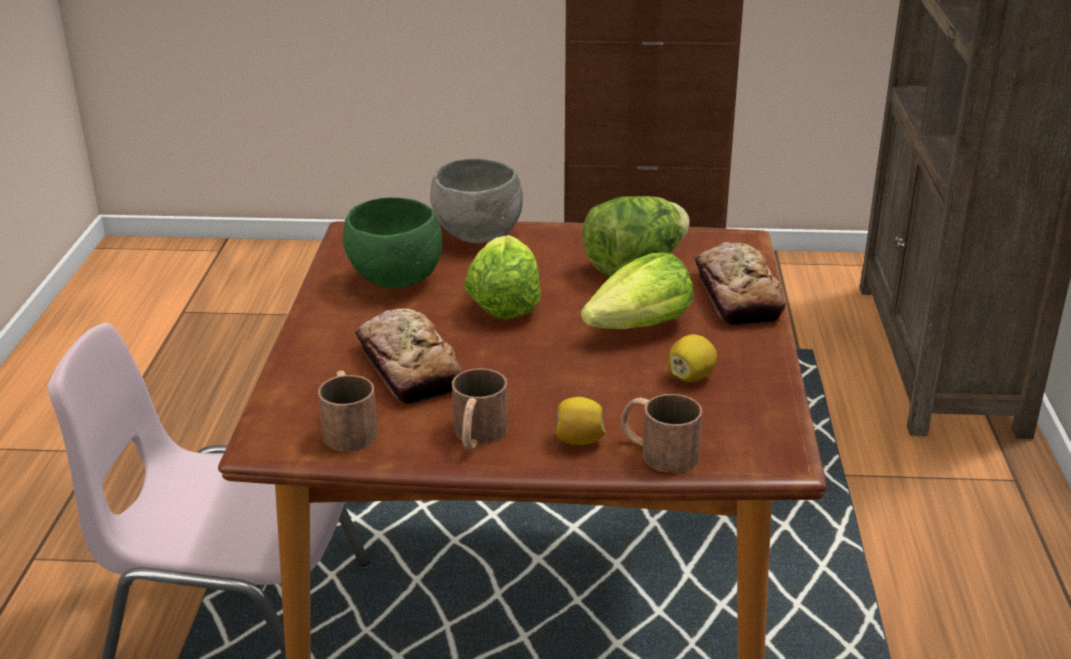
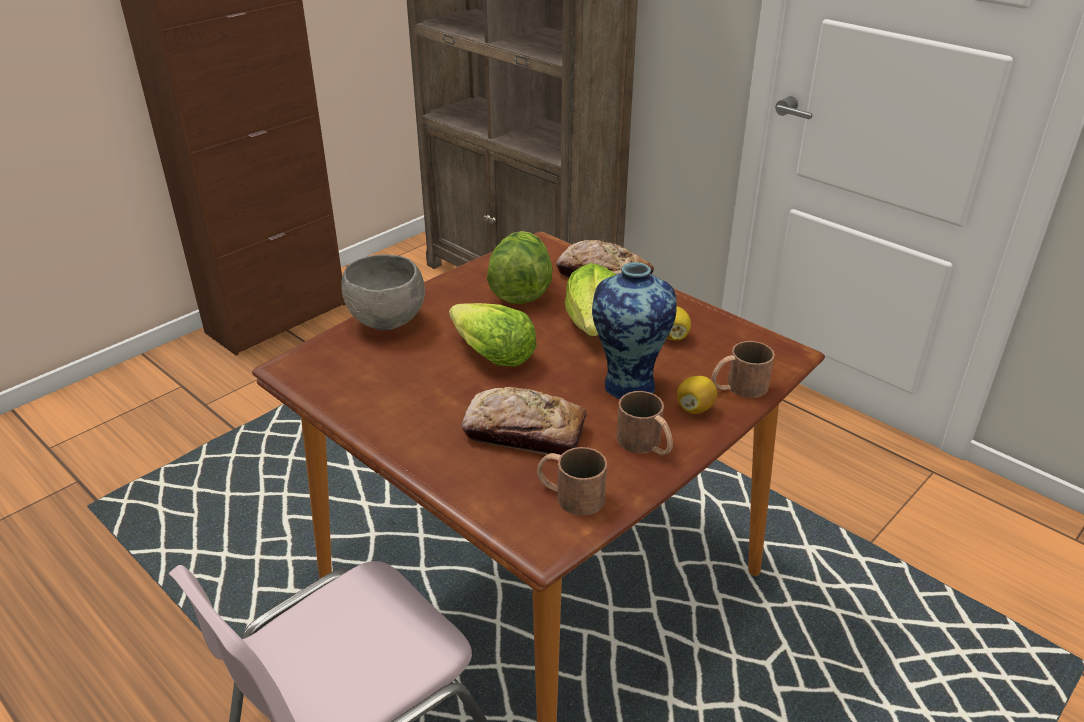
camera: 50 degrees left, 5 degrees up
green bowl [343,197,443,288] -> none
none -> vase [592,262,677,400]

